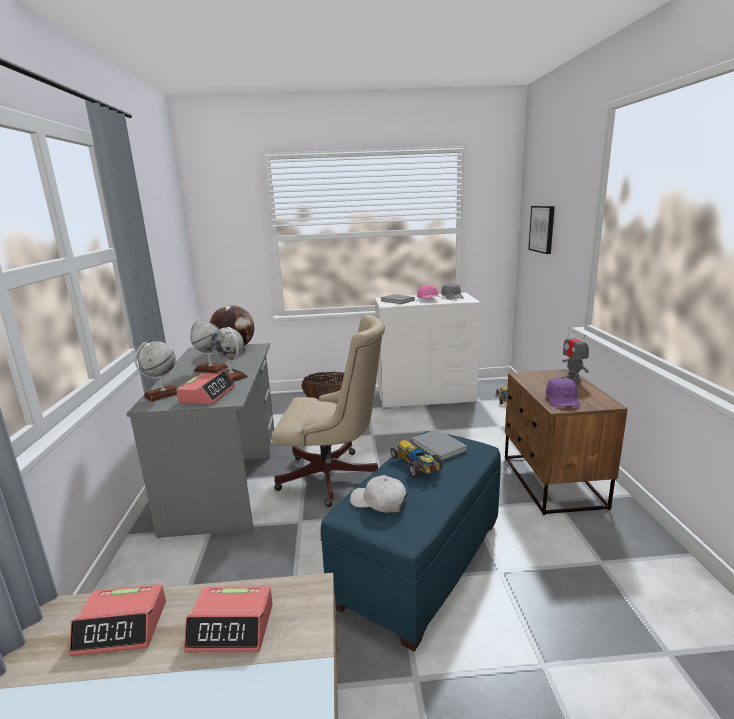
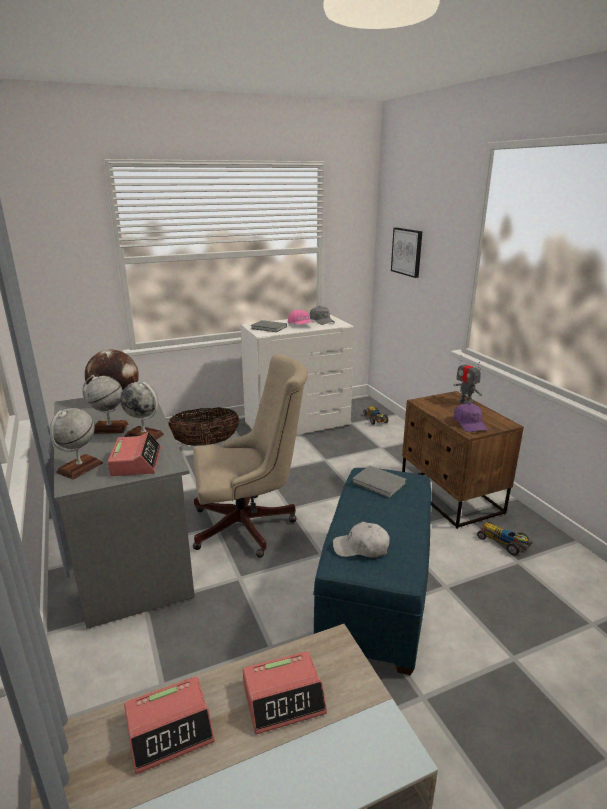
camera: 20 degrees left, 5 degrees up
toy car [391,440,442,479] -> toy car moved to [477,522,532,555]

